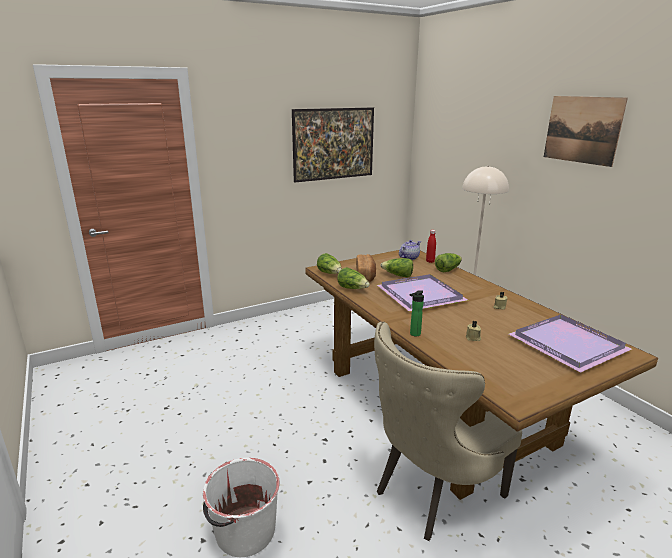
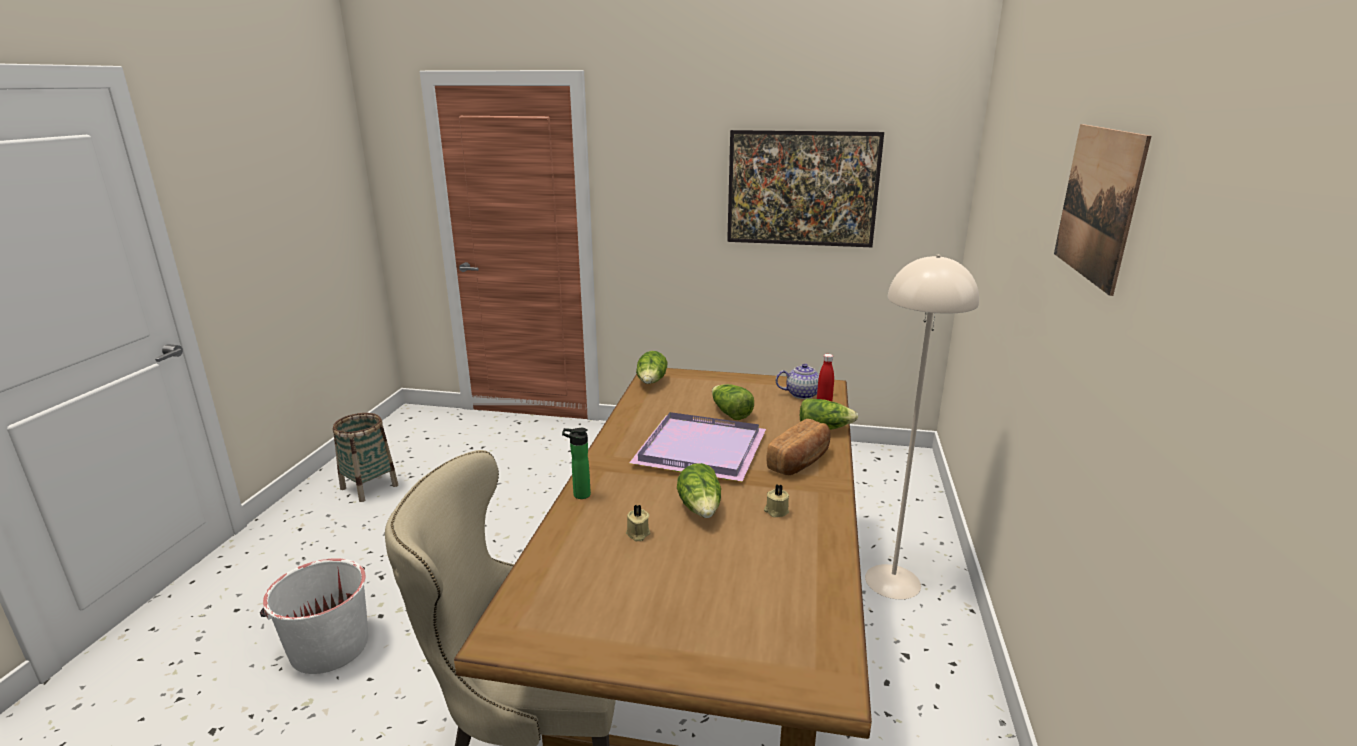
camera: 40 degrees right, 0 degrees up
lettuce [337,267,370,289] -> lettuce moved to [677,463,721,518]
bread [356,254,376,282] -> bread moved to [767,419,831,475]
purple tray [509,315,632,373] -> none
none -> basket [333,413,398,502]

